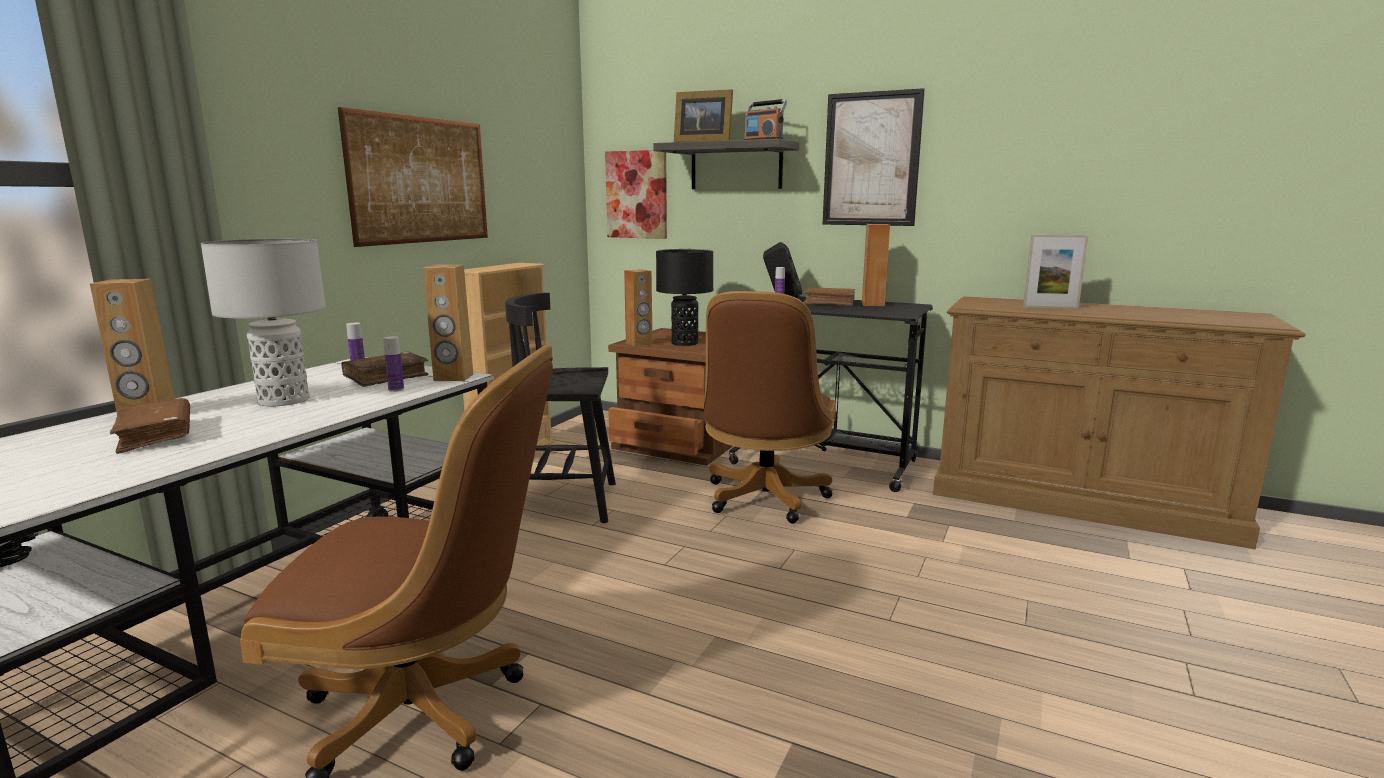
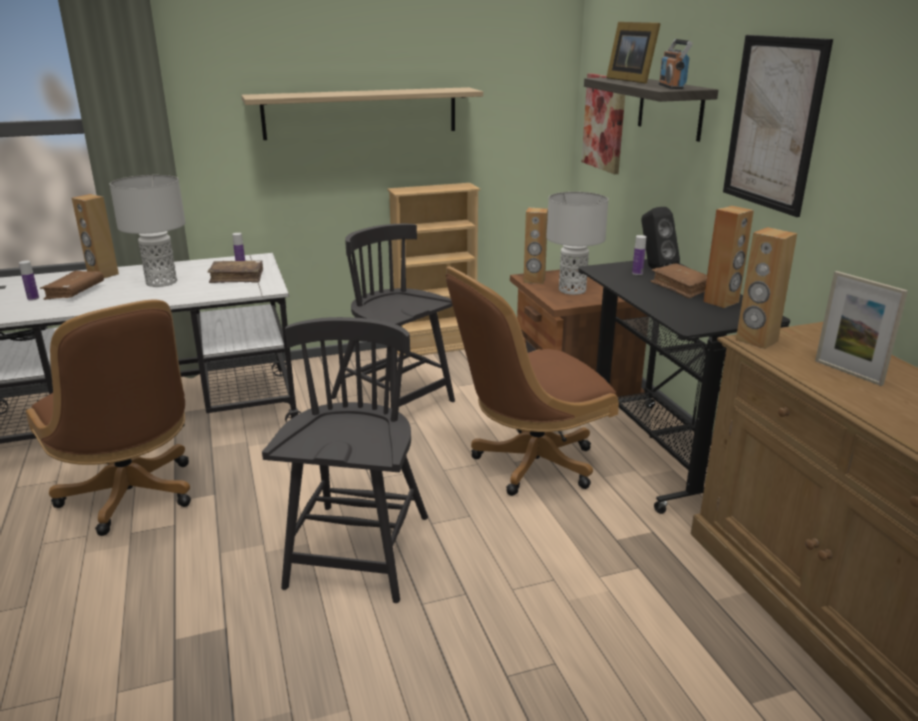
camera: 45 degrees right, 10 degrees up
picture [338,107,488,247] -> shelf [241,87,483,140]
bottle [383,336,404,392] -> bottle moved to [19,261,39,300]
brown speaker [423,265,473,381] -> brown speaker moved to [736,227,797,349]
black table lamp [656,249,713,346] -> white table lamp [546,192,608,295]
none -> black chair [262,317,428,603]

